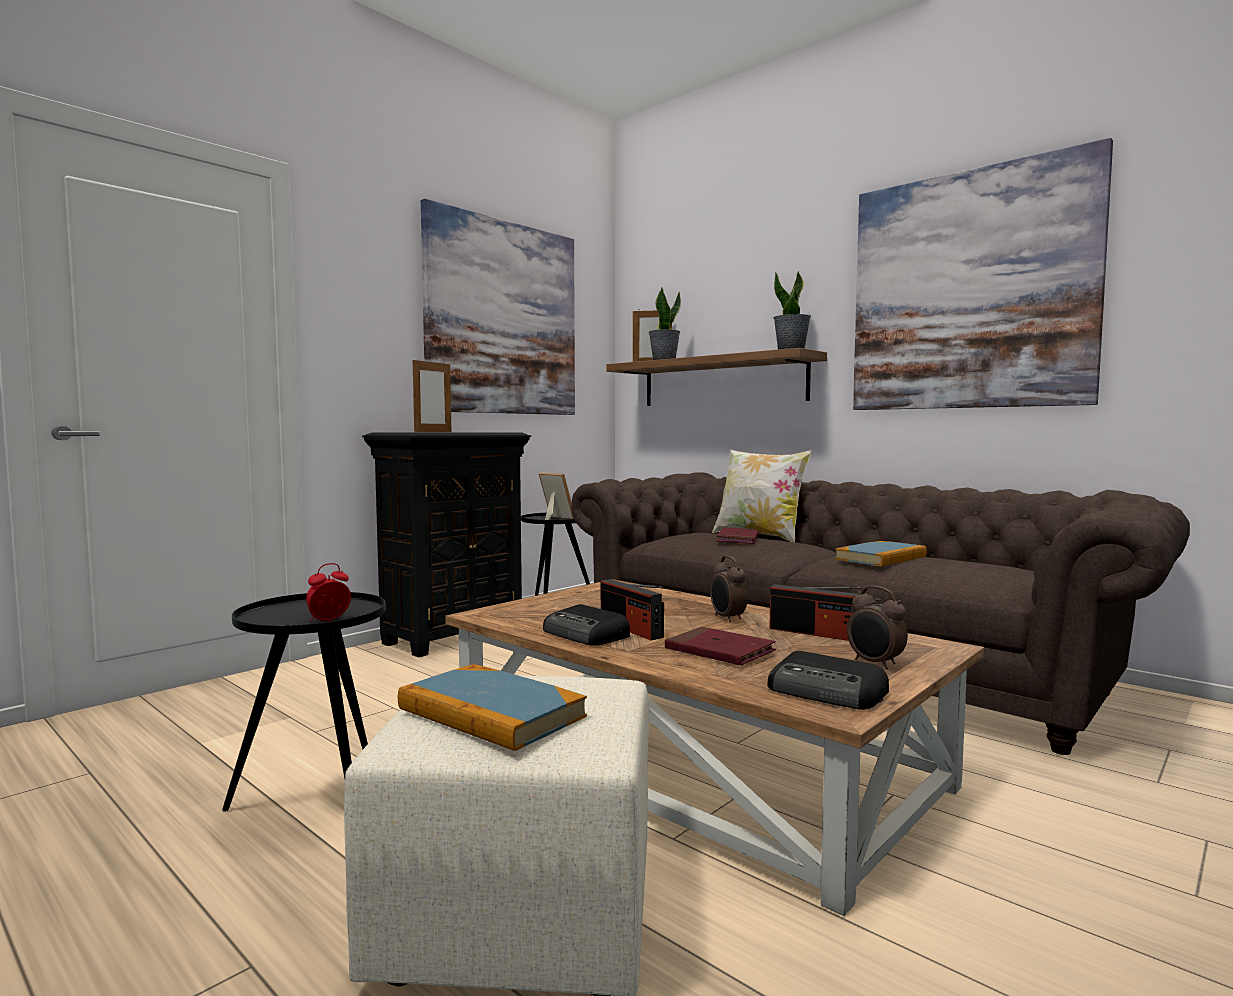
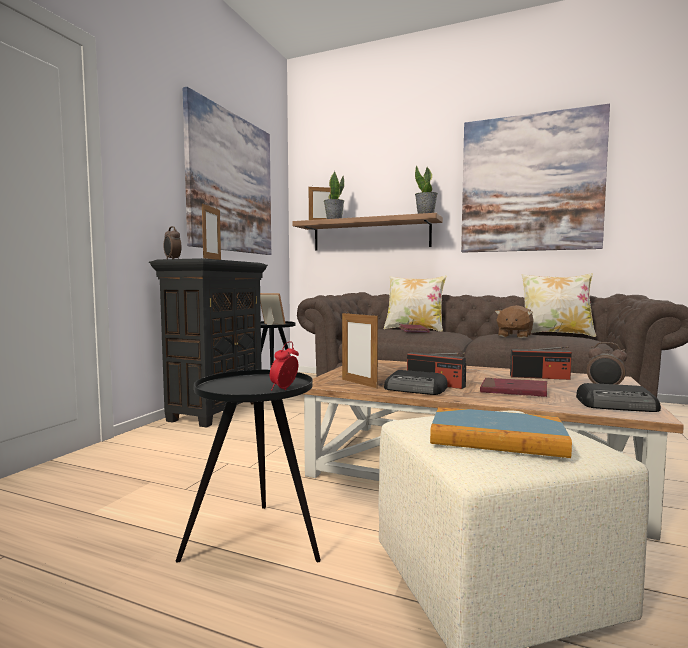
camera: 20 degrees left, 0 degrees up
alarm clock [710,556,748,622] -> alarm clock moved to [164,226,181,259]
book [835,541,927,566] -> brown plush toy [495,305,534,338]
none -> picture frame [342,312,378,388]
none -> pillow [521,273,596,337]

